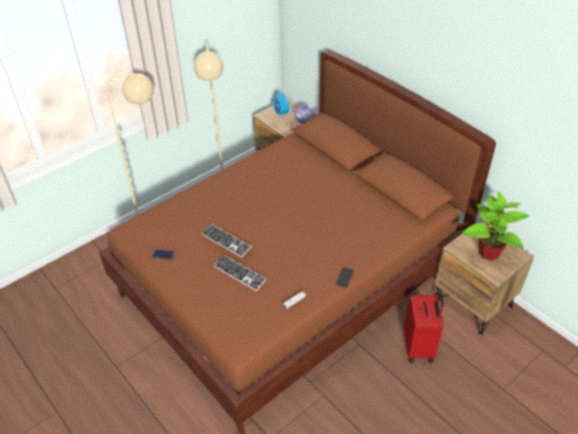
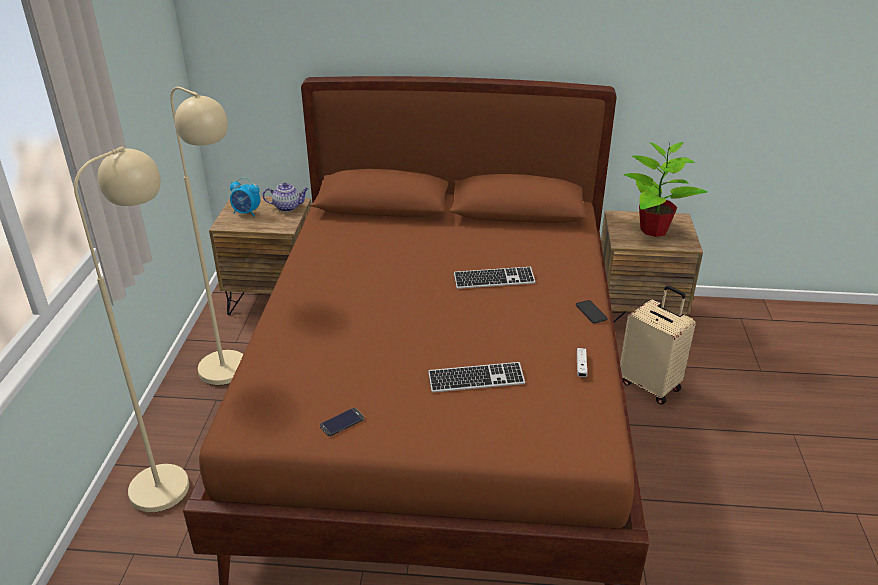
camera: 45 degrees left, 10 degrees down
keyboard [202,224,252,258] -> keyboard moved to [454,267,535,289]
red suitcase [404,292,444,363] -> beige suitcase [620,285,696,405]

